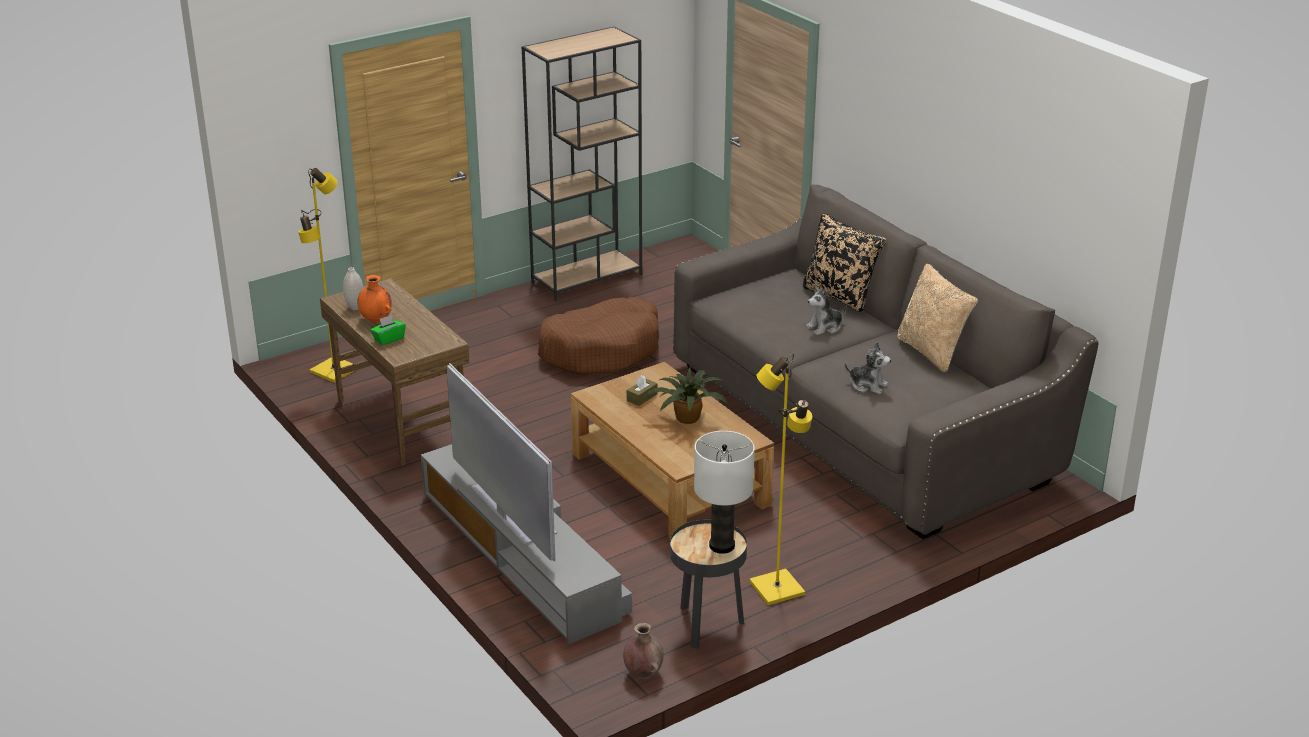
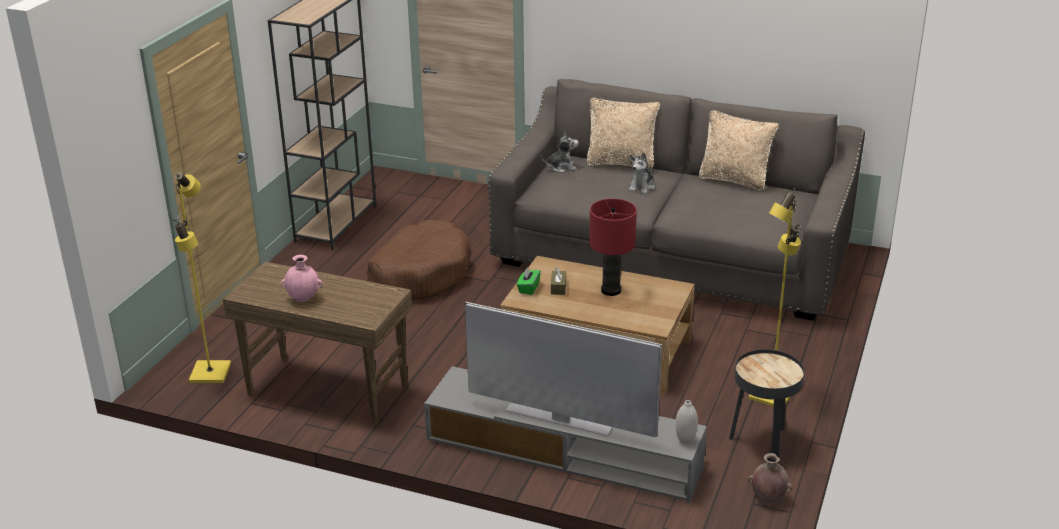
camera: 35 degrees left, 0 degrees up
white vase [343,267,363,310] -> white vase moved to [675,400,698,444]
orange vase [357,275,392,323] -> pink vase [281,255,323,302]
green tissue box [370,315,406,345] -> green tissue box moved to [517,267,541,295]
potted plant [641,368,729,424] -> red table lamp [589,199,637,296]
white table lamp [694,431,755,554] -> none
black pillow [803,213,886,312] -> beige pillow [587,97,660,169]
plush toy [845,342,891,394] -> plush toy moved to [541,131,579,173]

